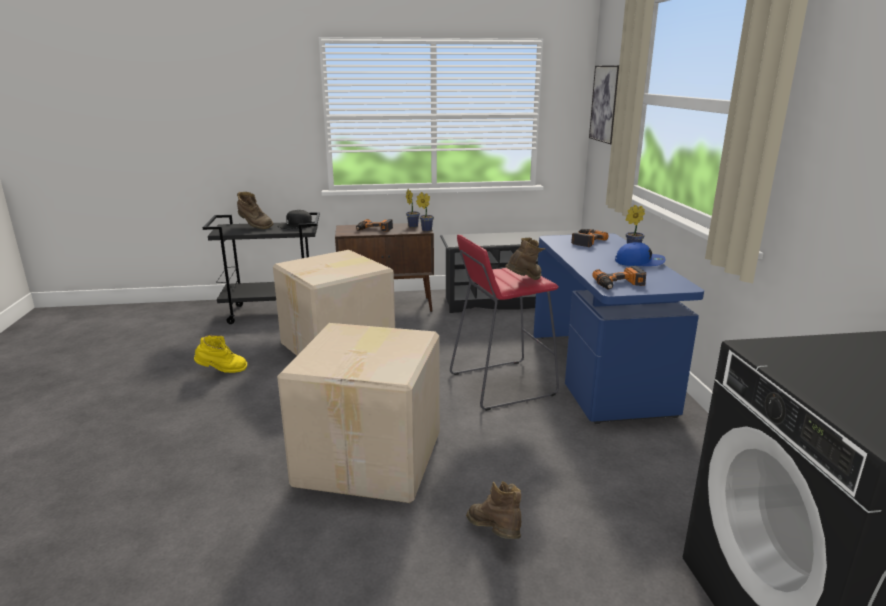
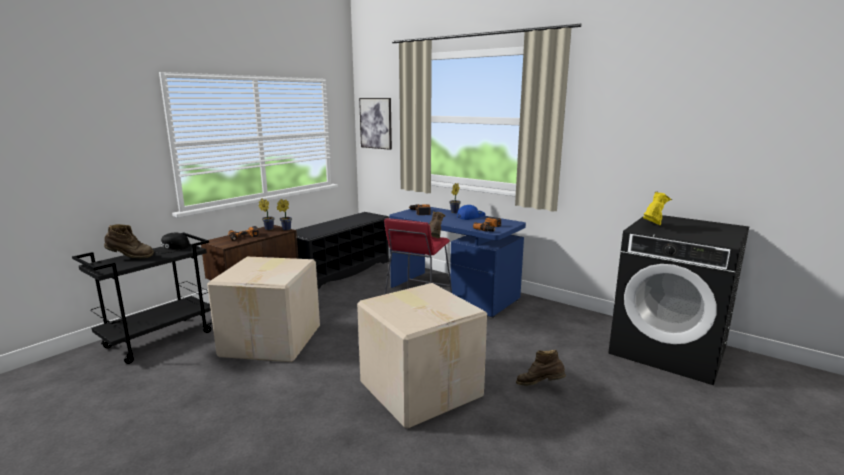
camera: 45 degrees left, 5 degrees down
yellow boot [194,335,247,373] -> yellow boot moved to [643,192,672,225]

